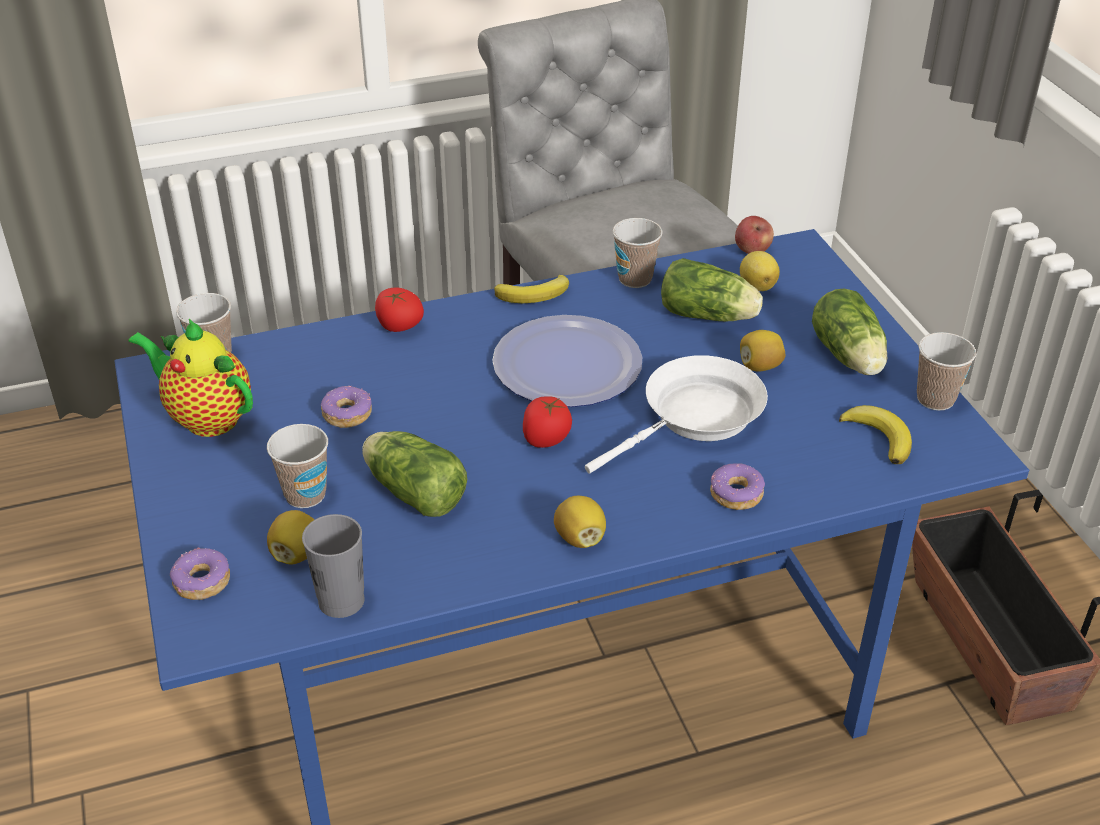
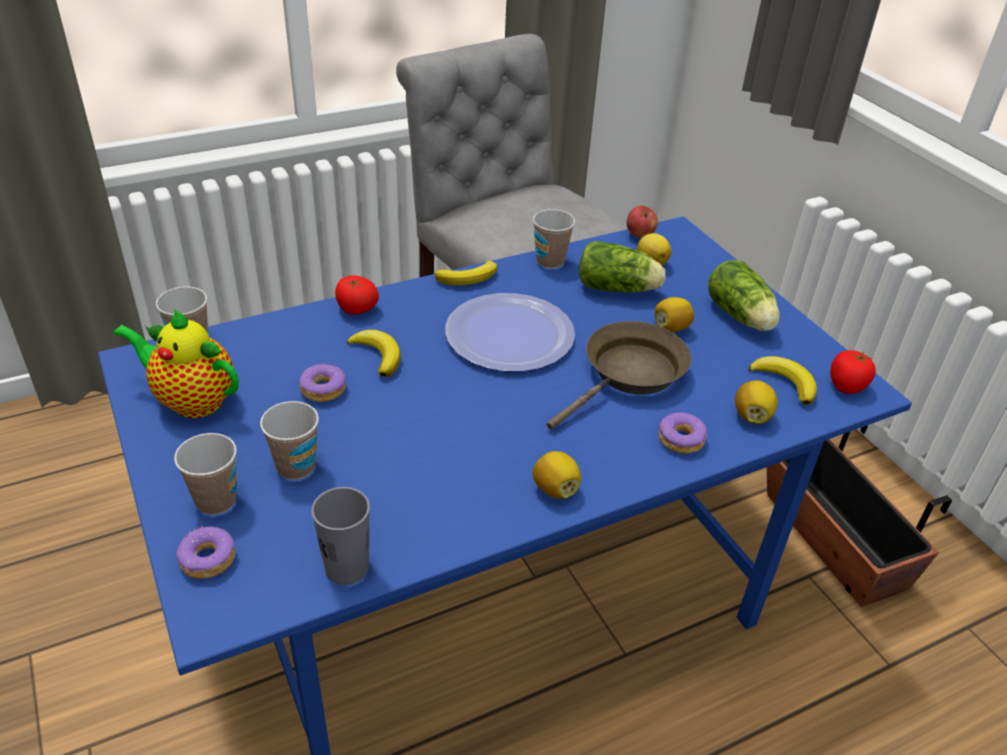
camera: 10 degrees left, 0 degrees up
lemon [267,510,315,564] -> lemon moved to [735,380,778,424]
lettuce [362,431,467,517] -> none
tomato [523,396,572,448] -> tomato moved to [830,350,876,394]
white frying pan [585,355,768,474] -> brown frying pan [547,321,692,430]
cup [917,332,976,411] -> cup moved to [174,433,237,515]
none -> banana [347,330,401,377]

